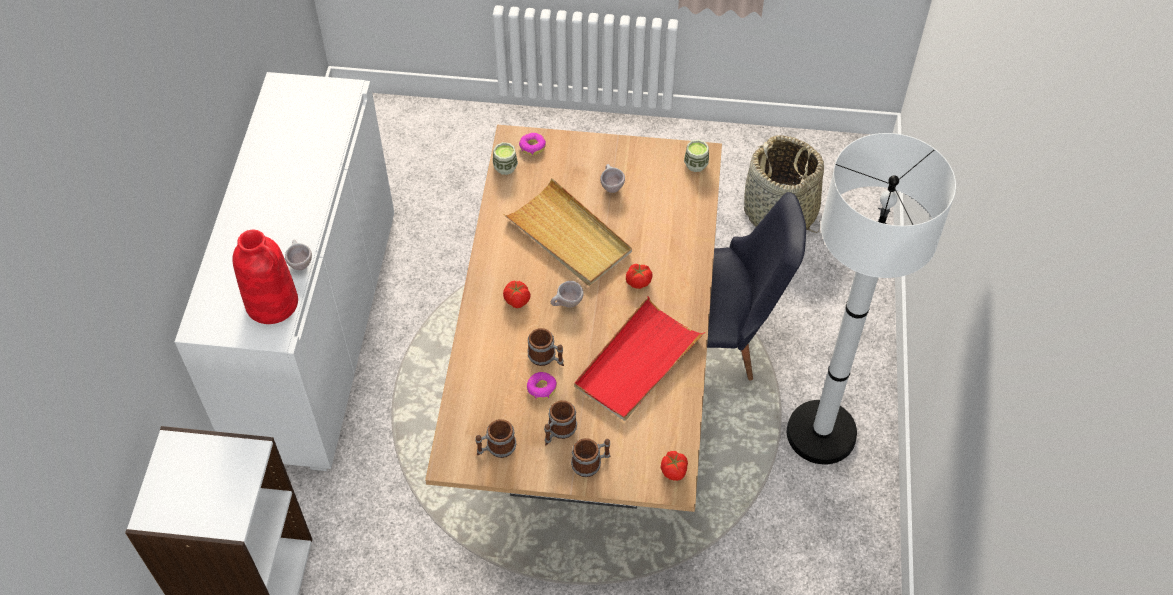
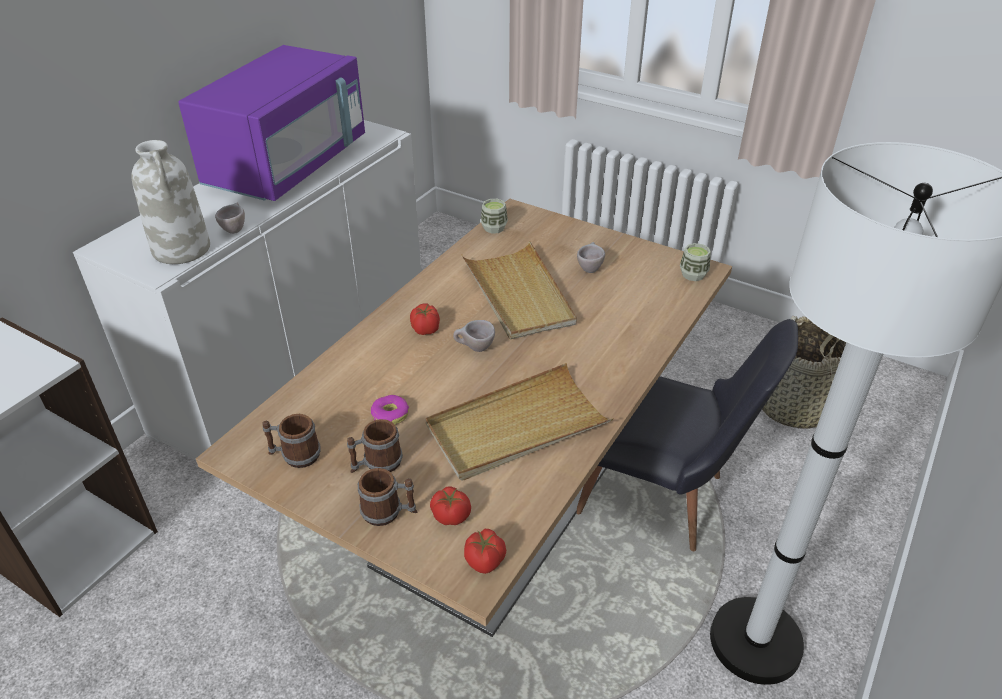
camera: 25 degrees right, 15 degrees down
red vase [232,230,298,324] -> white vase [131,140,210,264]
donut [519,133,546,155] -> none
mug [527,328,564,366] -> none
red tray [574,296,705,421] -> beige tray [425,363,614,480]
tomato [626,264,652,289] -> tomato moved to [430,486,471,525]
none -> purple microwave [178,45,365,201]

